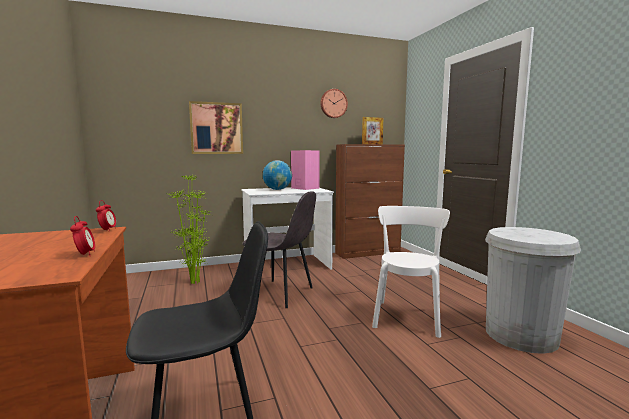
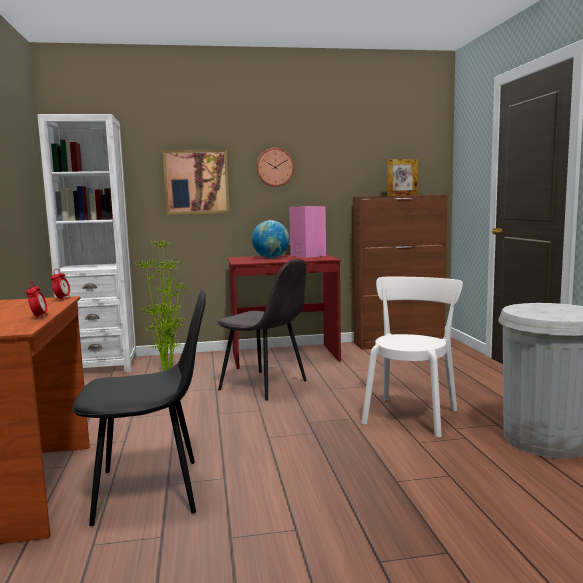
camera: 10 degrees right, 0 degrees up
white desk [241,187,334,270] -> red desk [227,254,341,369]
wall clock [321,89,348,118] -> wall clock moved to [256,148,294,187]
none -> white bookcase [37,114,137,372]

